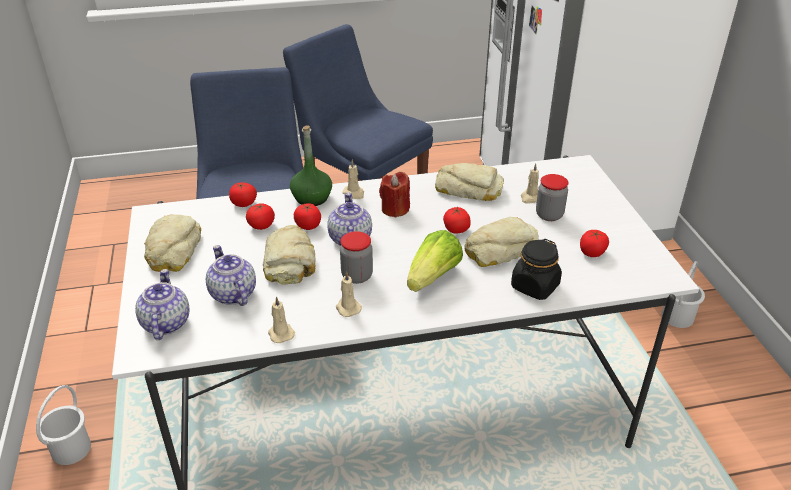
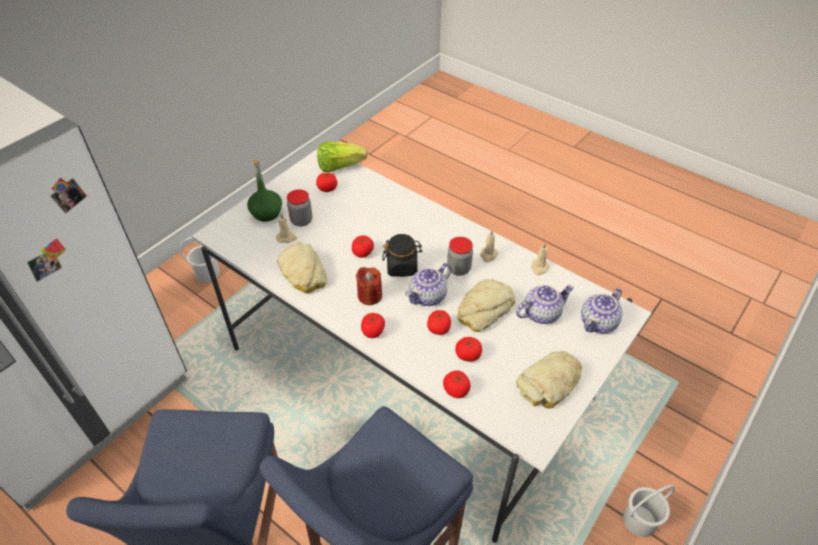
camera: 130 degrees left, 10 degrees up
teapot [206,245,256,306] -> teapot turned 135 degrees counterclockwise [516,285,574,324]
green bottle [290,125,332,206] -> green bottle moved to [247,159,282,221]
beige candle [342,159,364,199] -> tomato [361,313,385,338]
lettuce [407,230,463,292] -> lettuce moved to [317,141,367,172]
bread [464,217,539,267] -> none
black jar [511,239,562,300] -> black jar moved to [382,234,422,277]

